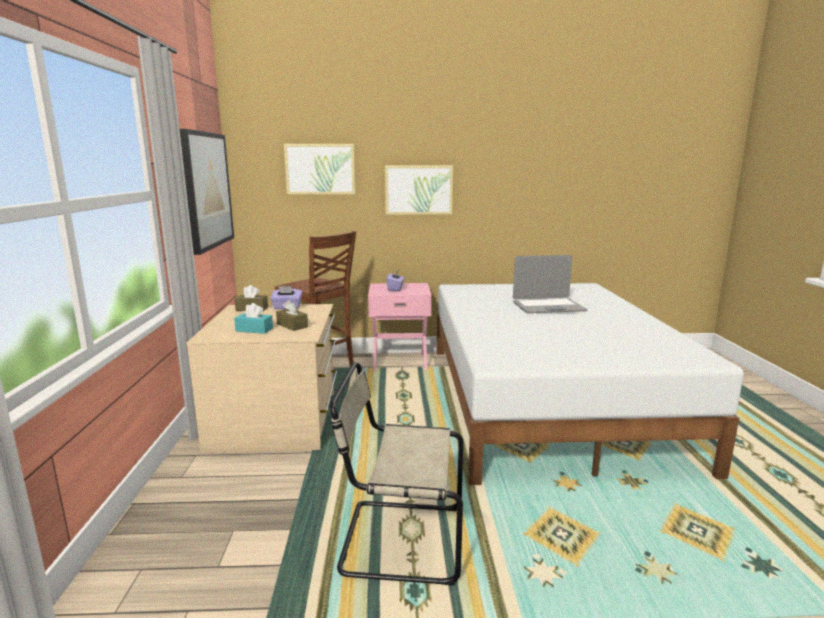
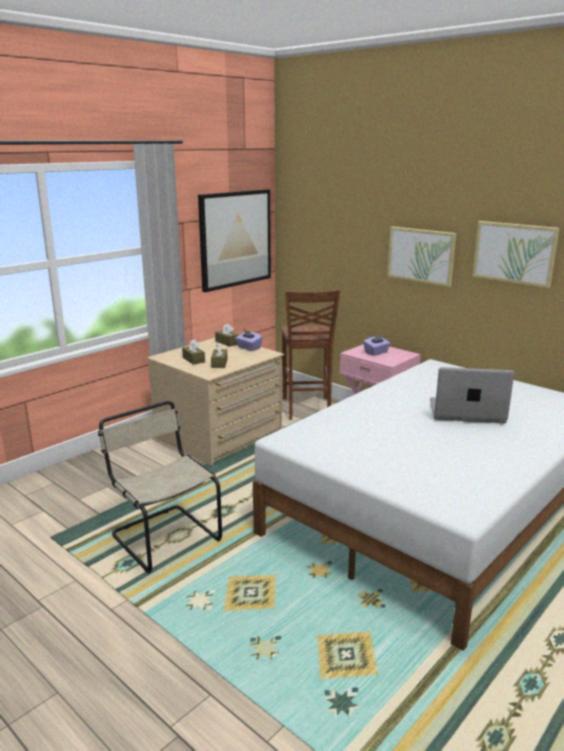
camera: 45 degrees right, 5 degrees up
turquoise tissue box [234,303,273,334] -> brown tissue box [182,339,205,365]
picture [284,144,355,195] -> picture moved to [472,221,560,288]
laptop [513,255,588,313] -> laptop turned 150 degrees clockwise [430,367,514,423]

